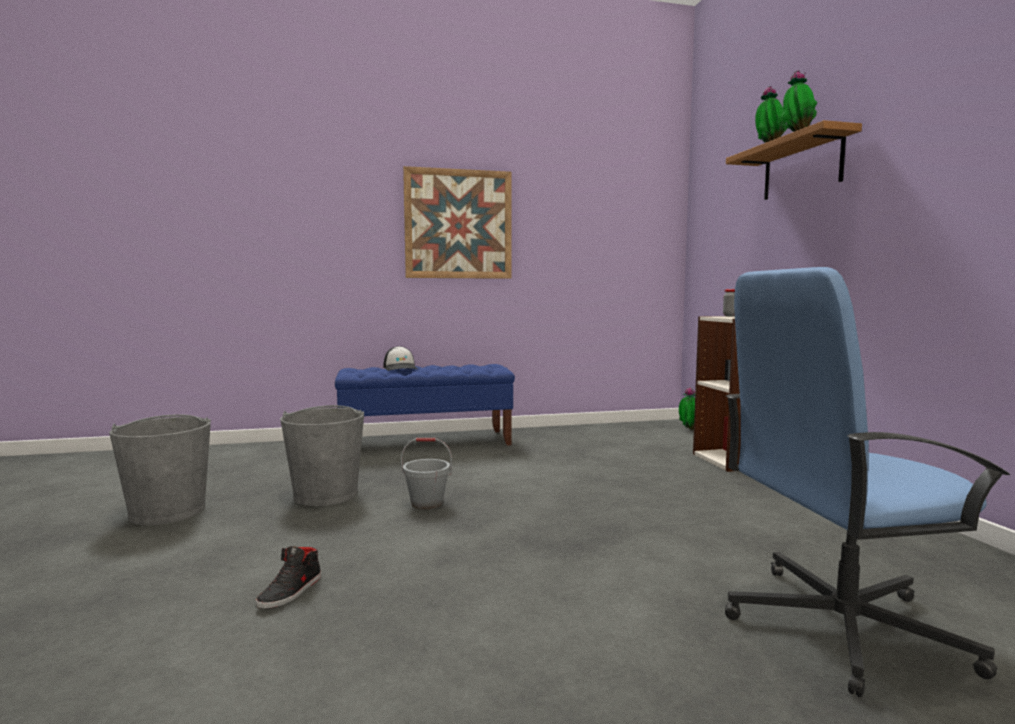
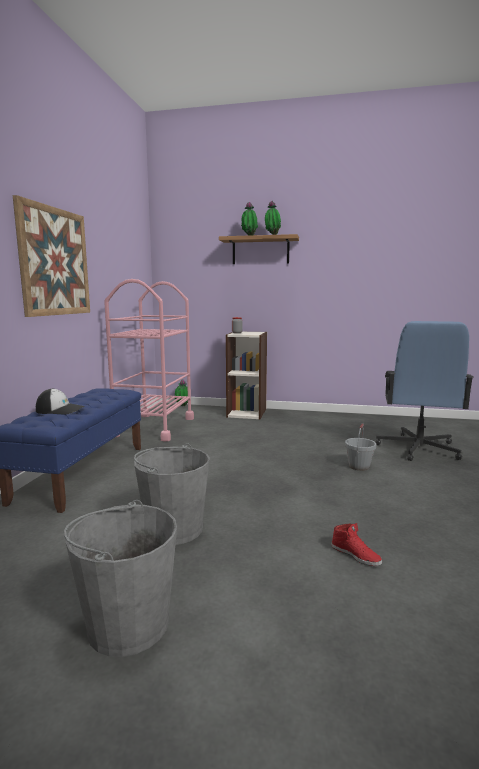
camera: 65 degrees left, 5 degrees up
black shoe [255,546,321,609] -> red shoe [331,523,382,566]
grey bucket [401,438,452,509] -> grey bucket moved to [345,423,376,471]
none -> pink cart [104,279,194,441]

